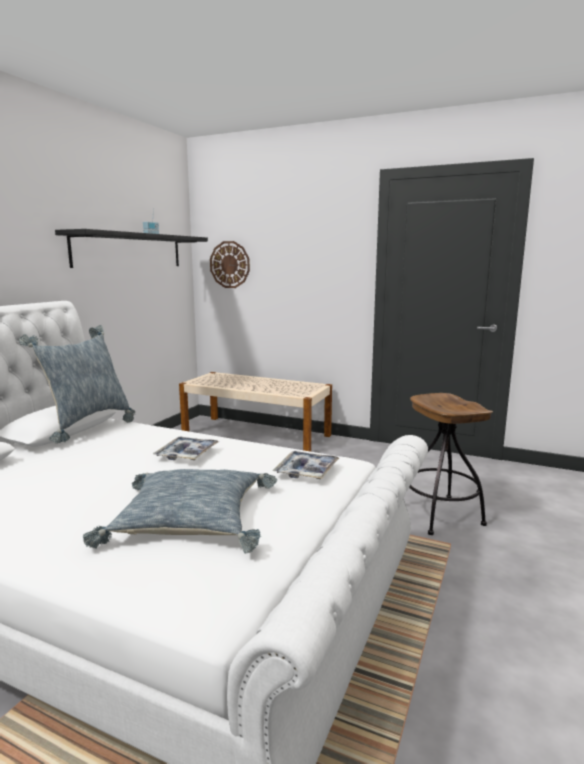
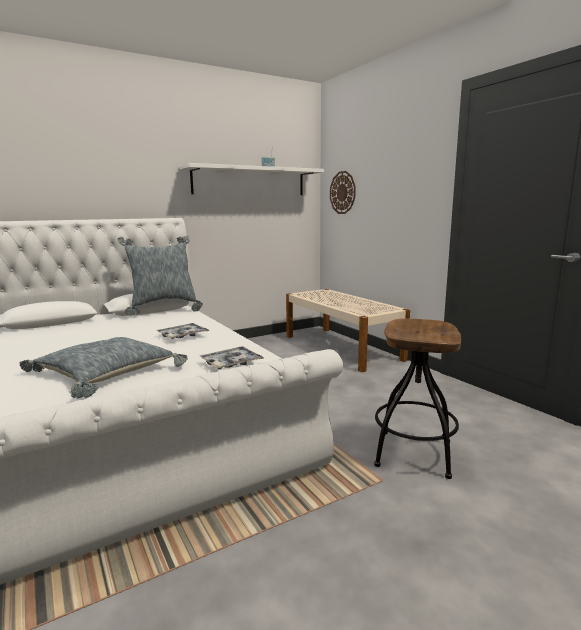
camera: 35 degrees right, 0 degrees up
black shelf [55,229,208,268] -> white shelf [180,163,324,195]

